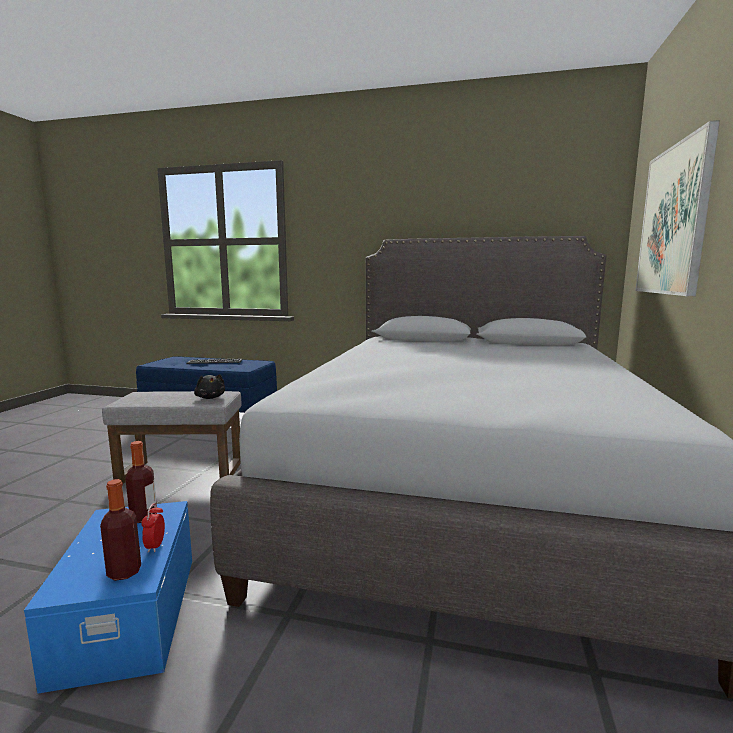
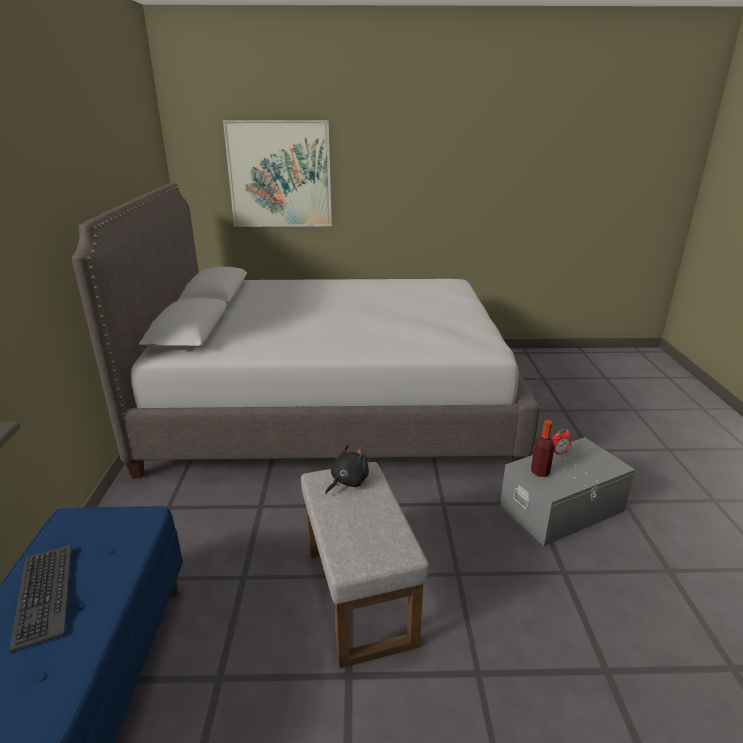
camera: 105 degrees left, 15 degrees up
blue storage box [24,501,192,694] -> grey storage box [500,437,635,546]
bottle [100,479,141,581] -> none

